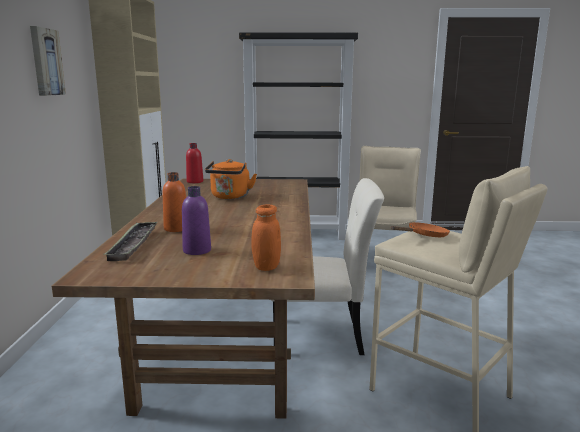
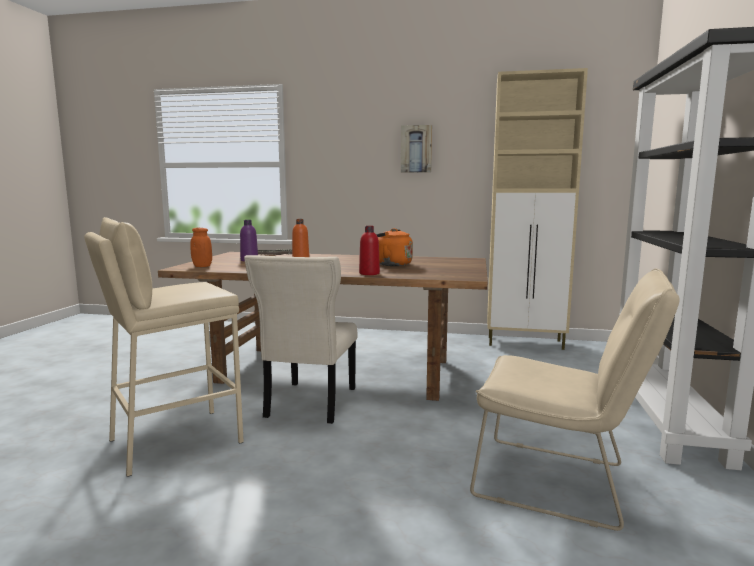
camera: 100 degrees right, 5 degrees down
red bottle [186,143,203,183] -> red bottle moved to [359,226,380,275]
orange frying pan [391,222,450,237] -> none

